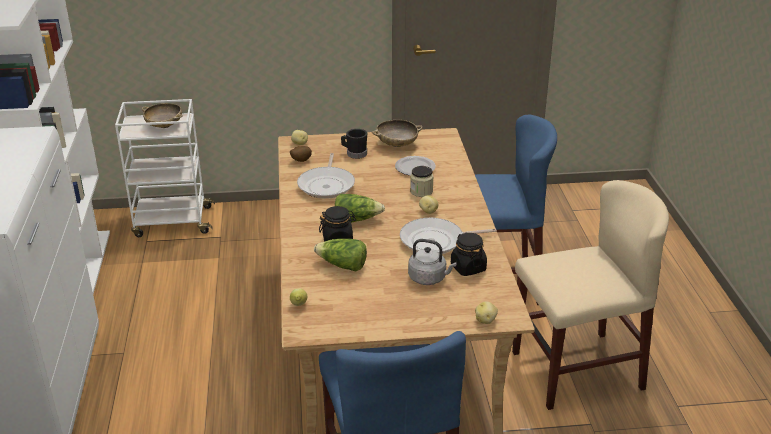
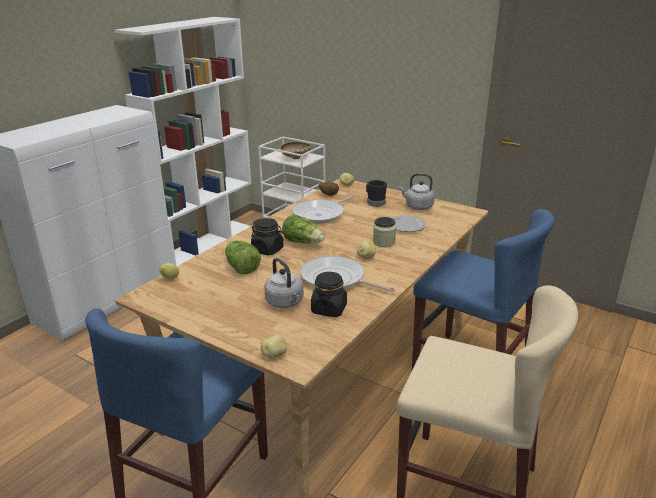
camera: 40 degrees right, 5 degrees down
beige bowl [372,120,423,147] -> grey kettle [399,173,435,210]

